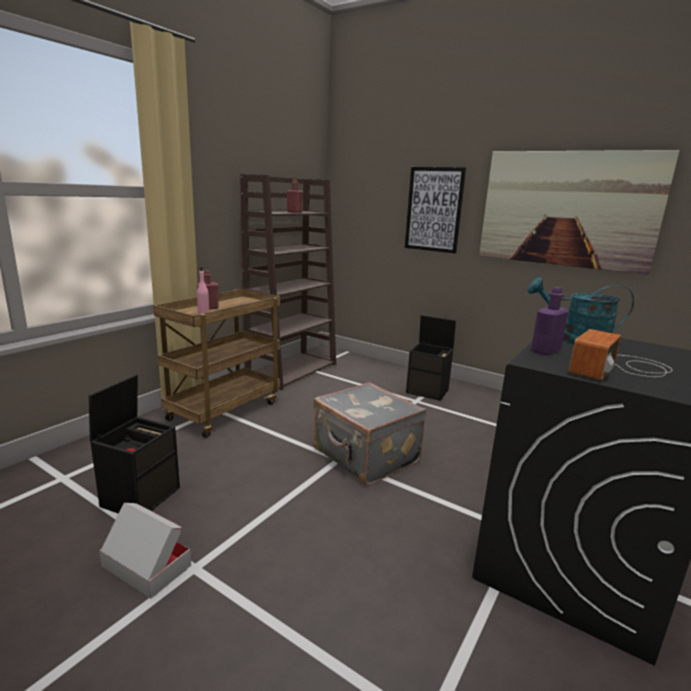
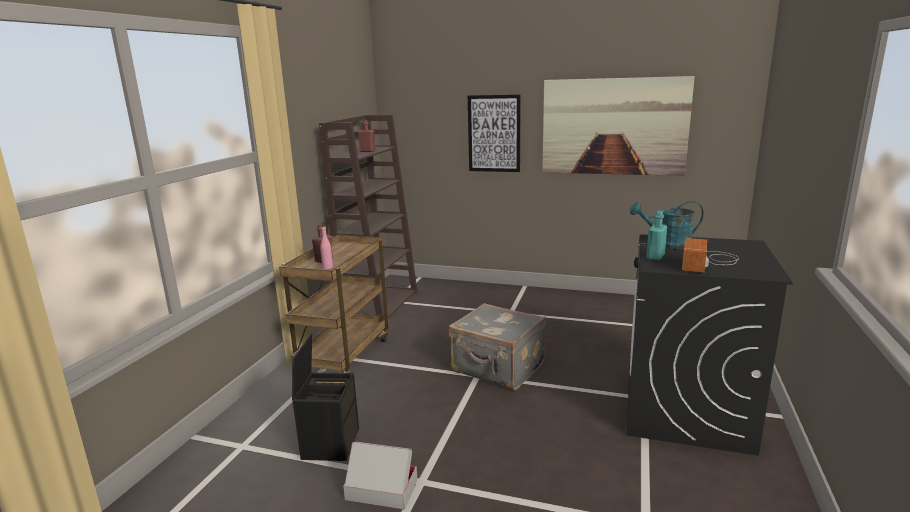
camera: 15 degrees left, 0 degrees up
black storage box [406,315,456,401] -> none
purple bottle [531,287,569,355] -> turquoise bottle [646,211,667,260]

